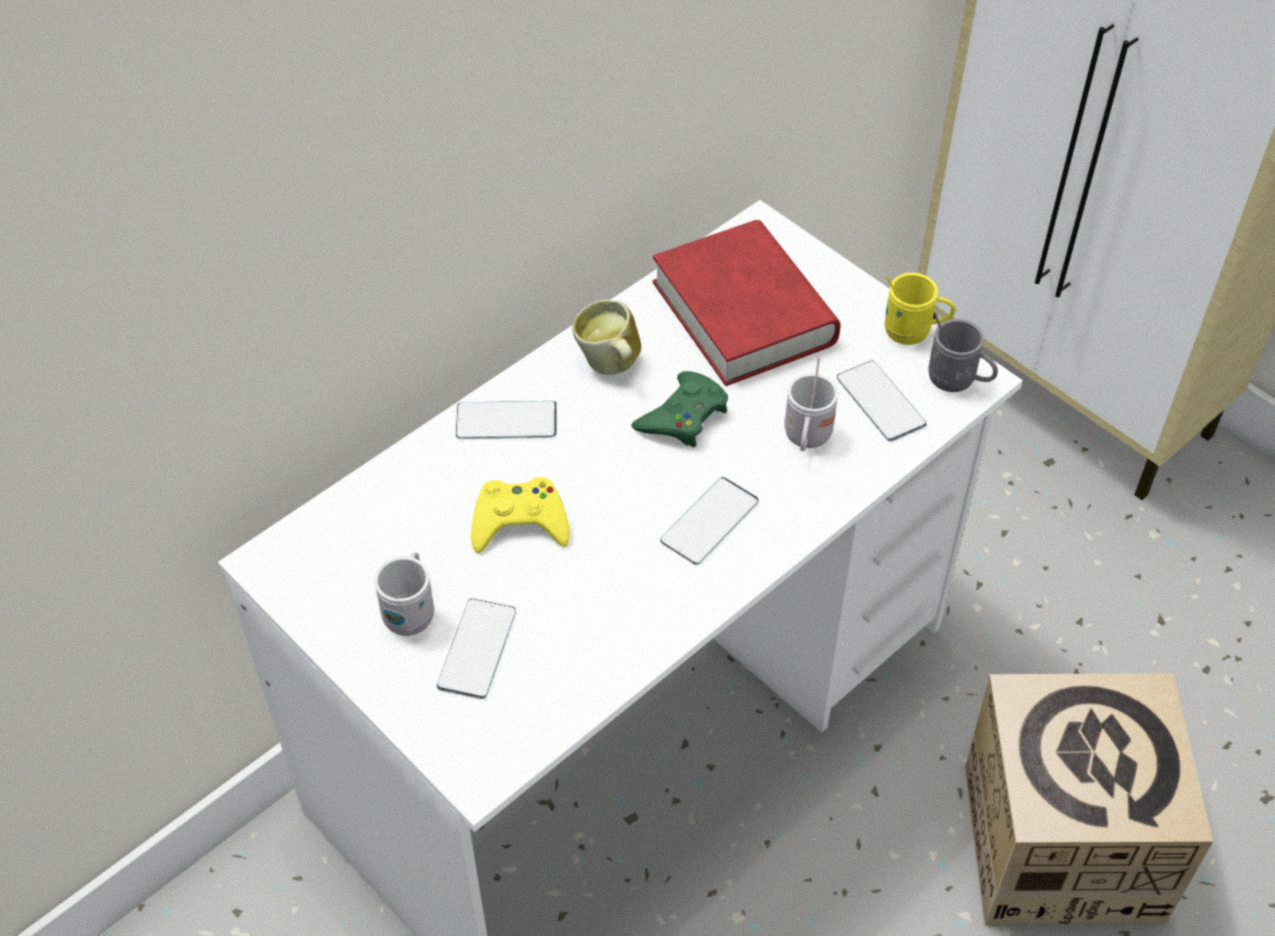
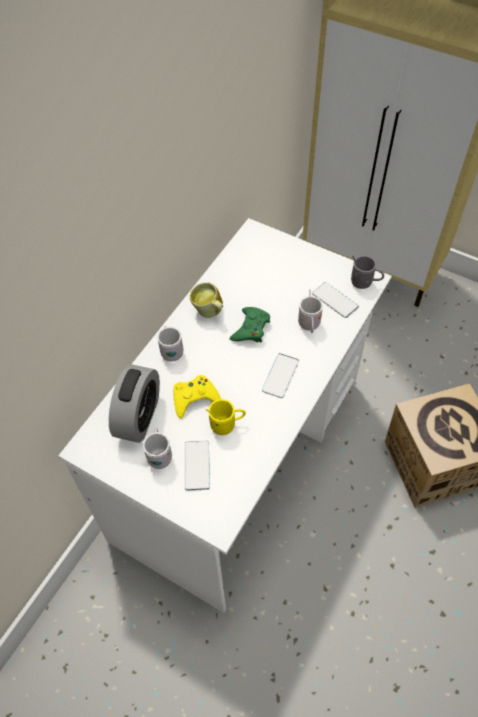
camera: 15 degrees left, 5 degrees up
phone [456,401,557,439] -> white mug [157,326,183,362]
red book [653,220,841,386] -> none
yellow mug [884,273,956,345] -> yellow mug moved to [205,399,246,435]
none -> alarm clock [109,364,160,443]

